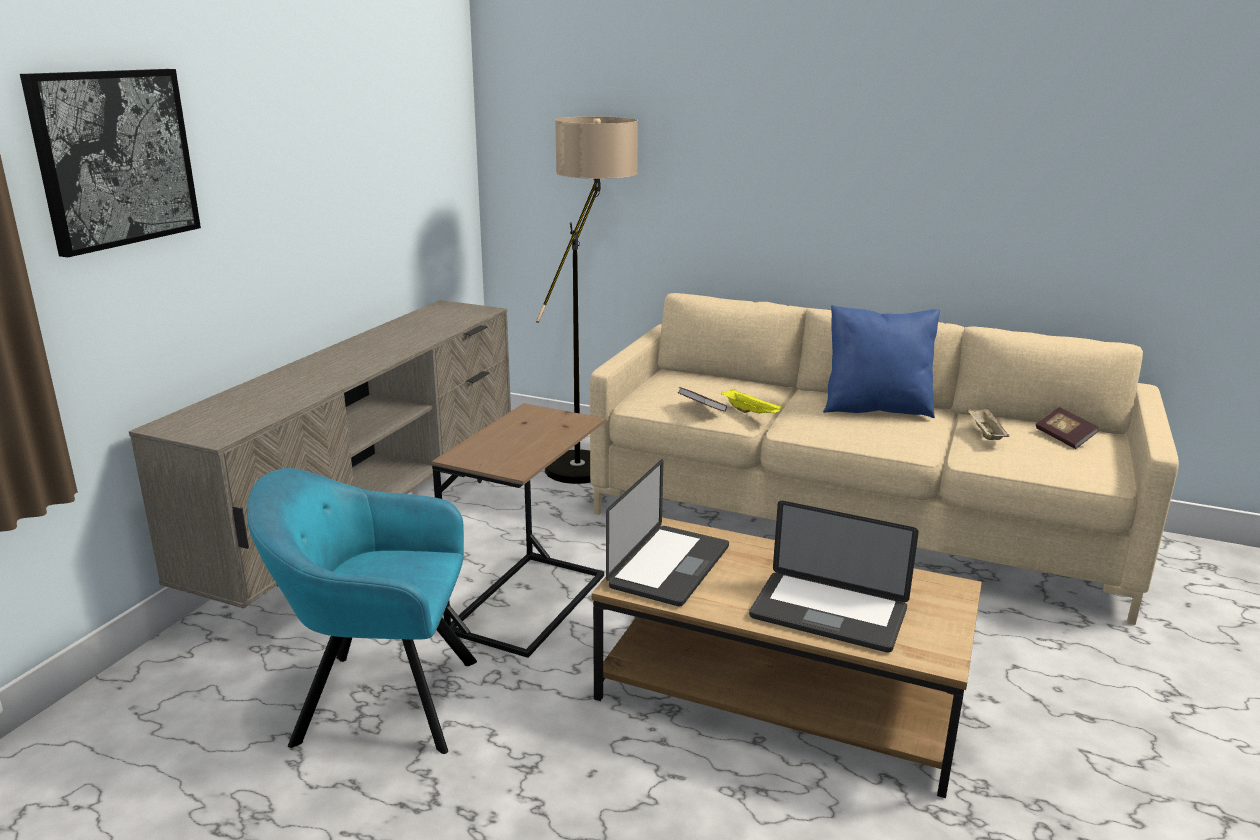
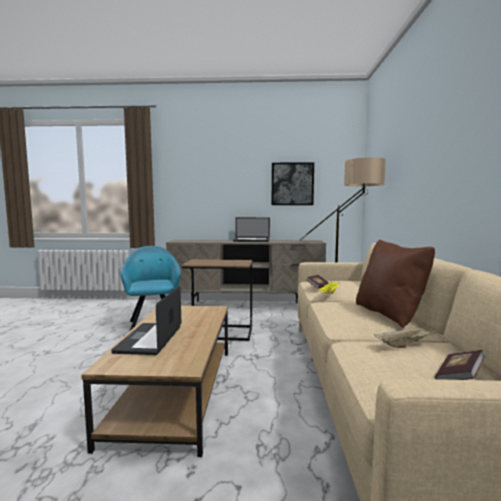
camera: 70 degrees right, 15 degrees down
picture [20,69,201,257] -> picture moved to [272,162,314,205]
laptop [606,459,729,607] -> laptop moved to [233,217,270,242]
blue pillow [823,305,940,418] -> brown pillow [356,239,435,328]

